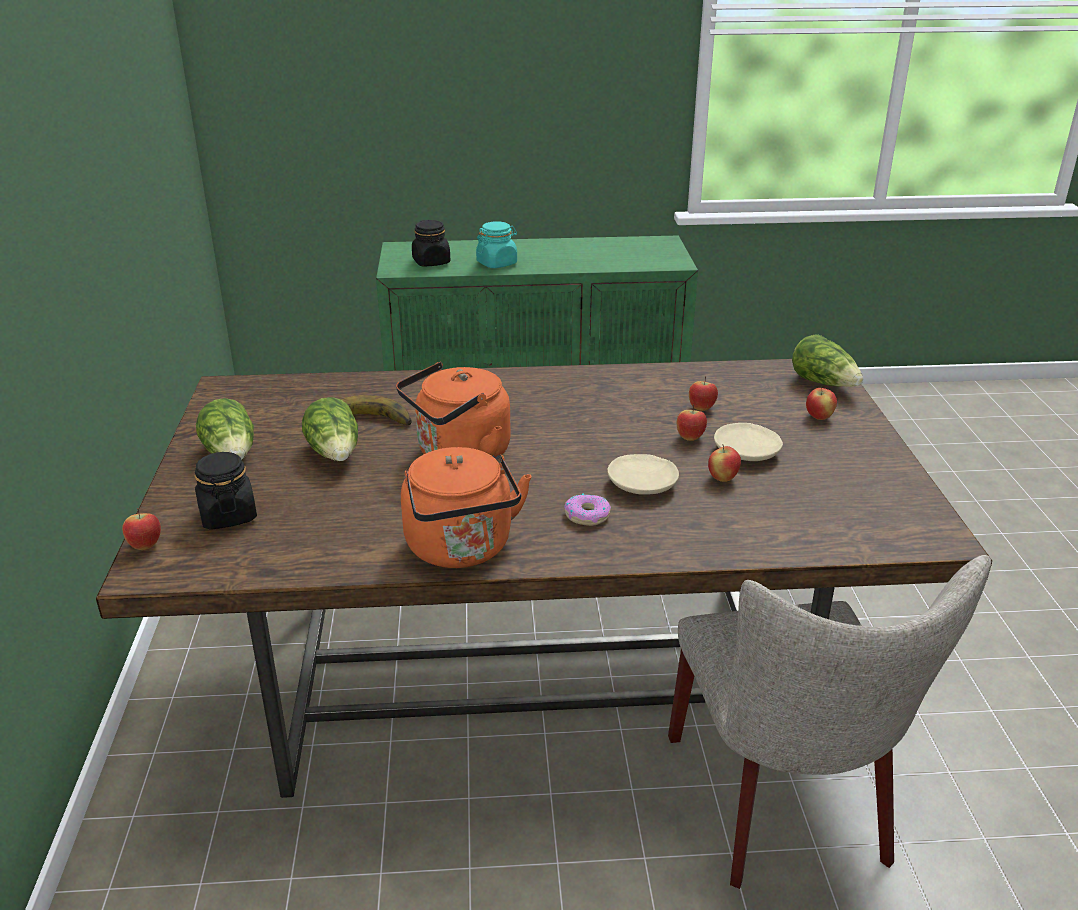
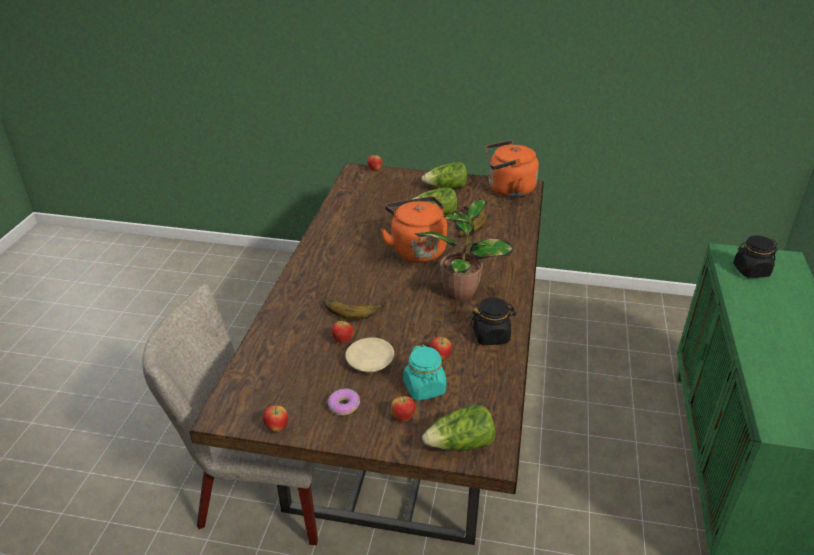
camera: 105 degrees right, 5 degrees up
black jar [194,452,257,530] -> black jar moved to [471,297,516,345]
orange kettle [401,447,531,568] -> orange kettle moved to [485,140,539,197]
turquoise jar [476,221,517,268] -> turquoise jar moved to [403,345,447,401]
donut [564,493,611,526] -> donut moved to [327,388,360,416]
beige plate [607,454,679,495] -> banana [324,299,387,320]
apple [677,405,707,441] -> apple moved to [263,405,288,432]
none -> potted plant [414,199,513,301]

